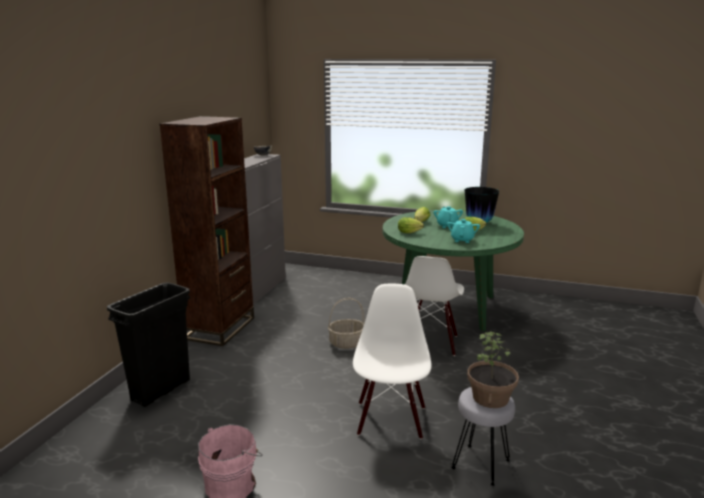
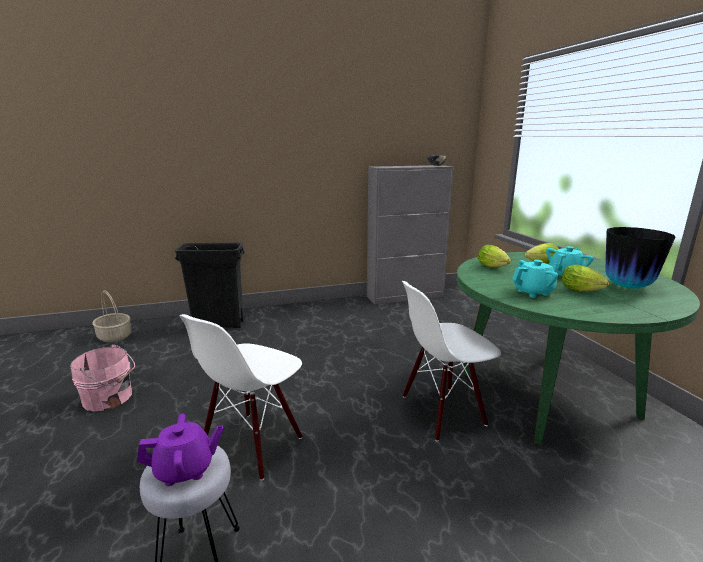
camera: 55 degrees right, 0 degrees up
brown bookcase [159,116,254,346] -> none
basket [328,298,365,349] -> basket moved to [92,290,131,343]
white chair [353,284,432,439] -> white chair turned 150 degrees clockwise [179,314,303,481]
potted plant [467,332,519,408] -> purple teapot [137,414,223,486]

